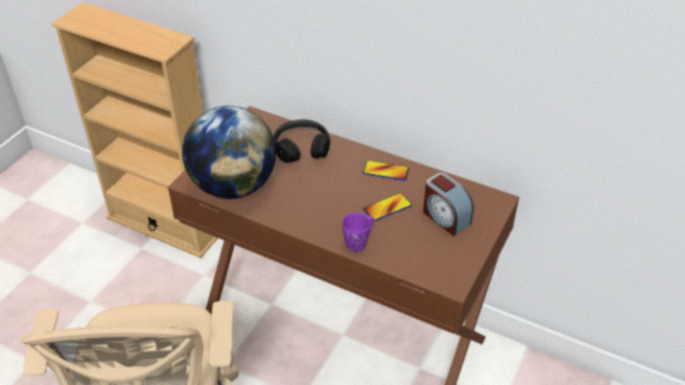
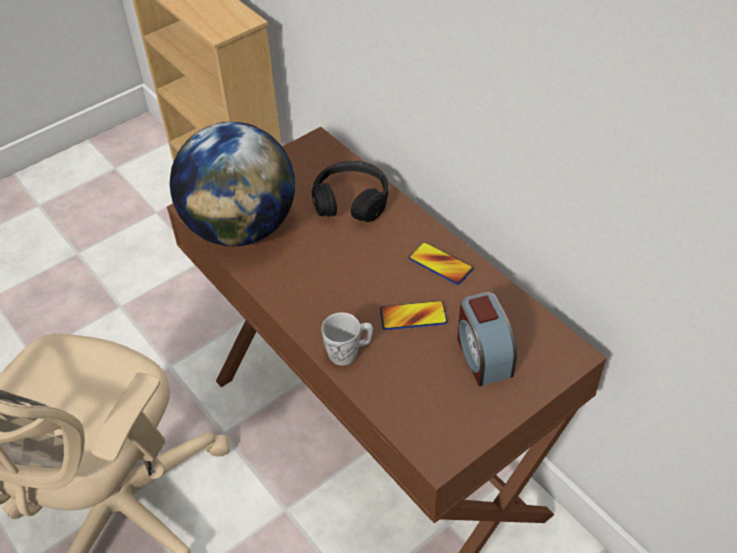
camera: 25 degrees right, 5 degrees up
purple mug [342,213,374,252] -> white mug [321,312,373,366]

